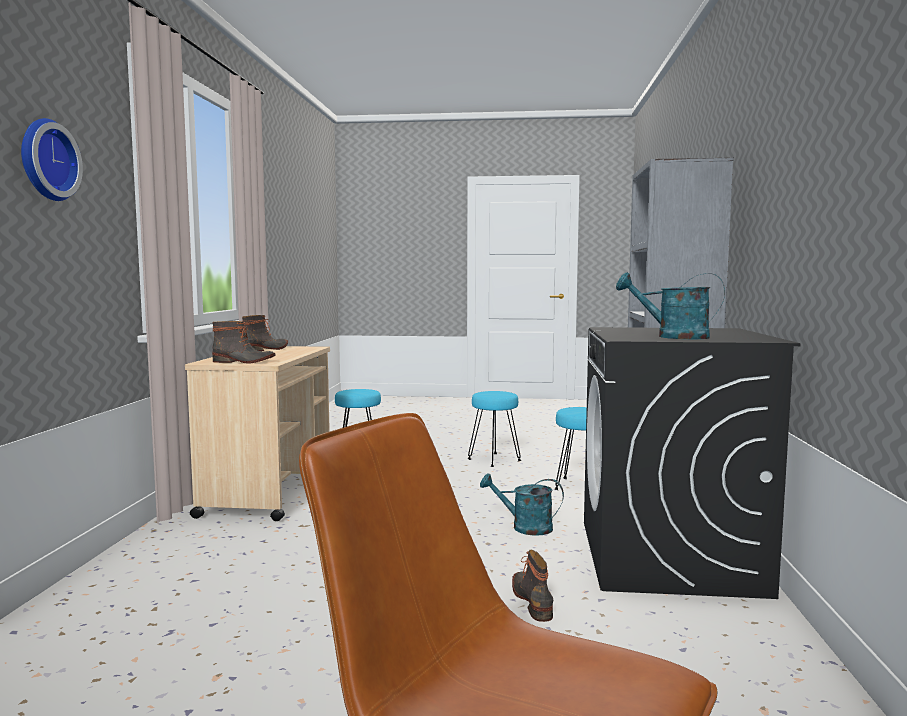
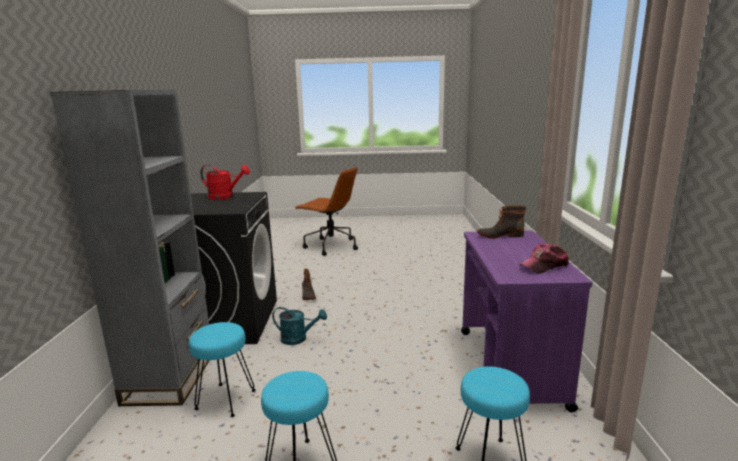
camera: 175 degrees right, 10 degrees up
wall clock [21,118,83,201] -> none
beige cart [185,346,330,521] -> purple cart [461,230,592,412]
boot [242,315,288,351] -> cap [519,244,569,274]
turquoise watering can [616,272,725,339] -> red watering can [200,165,250,200]

